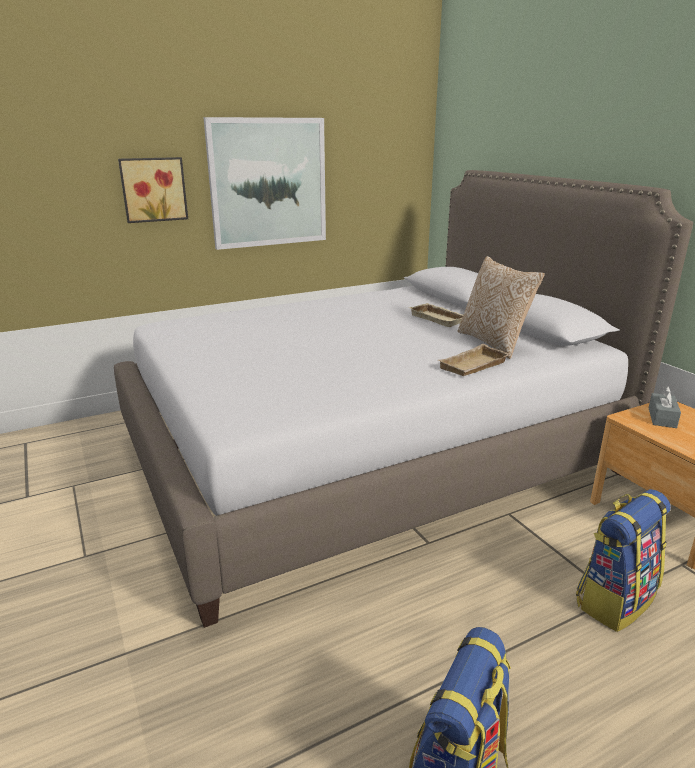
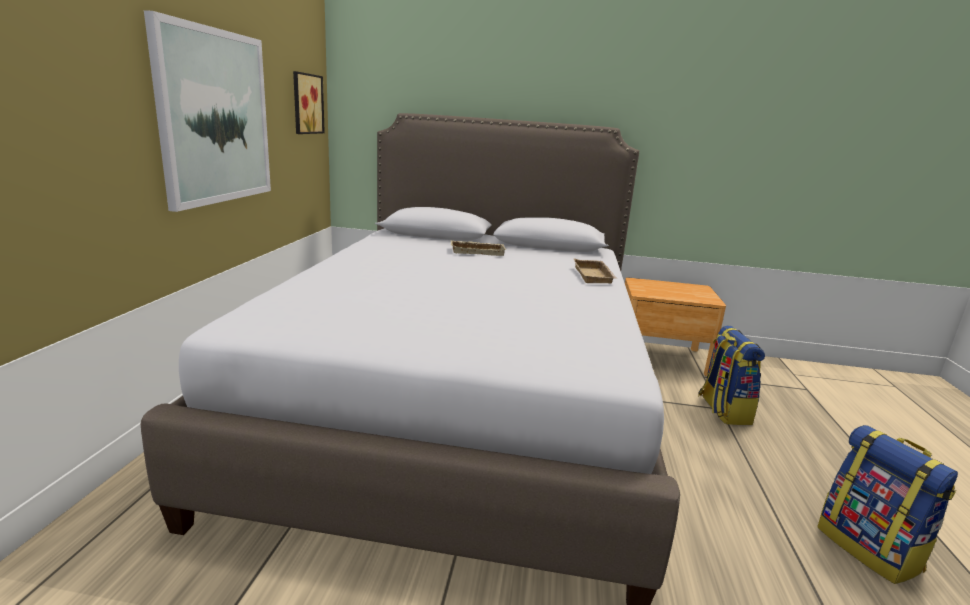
camera: 55 degrees left, 5 degrees down
picture [118,157,188,223] -> picture moved to [293,71,325,134]
pillow [458,256,545,359] -> none
grey tissue box [649,386,681,428] -> none

